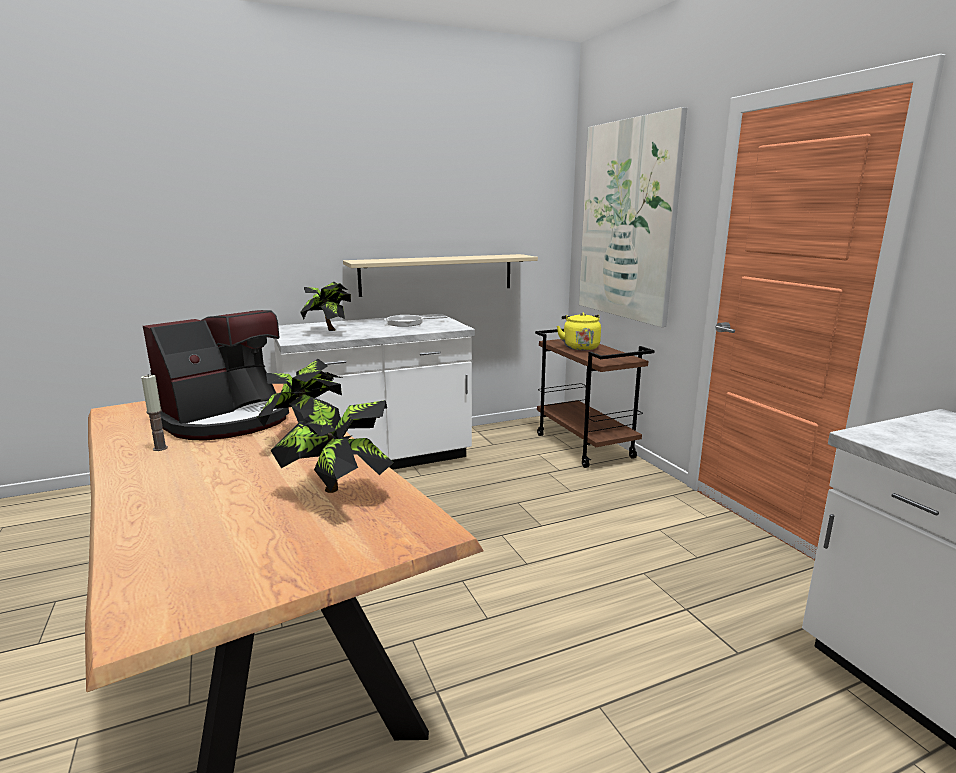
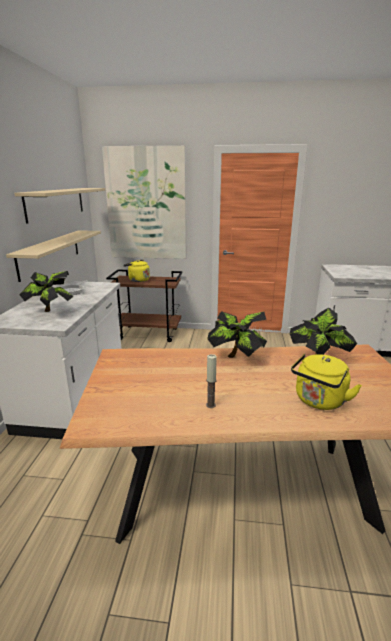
camera: 60 degrees left, 5 degrees up
coffee machine [143,310,289,441] -> none
none -> beige shelf [14,188,105,224]
none -> yellow kettle [291,354,362,410]

